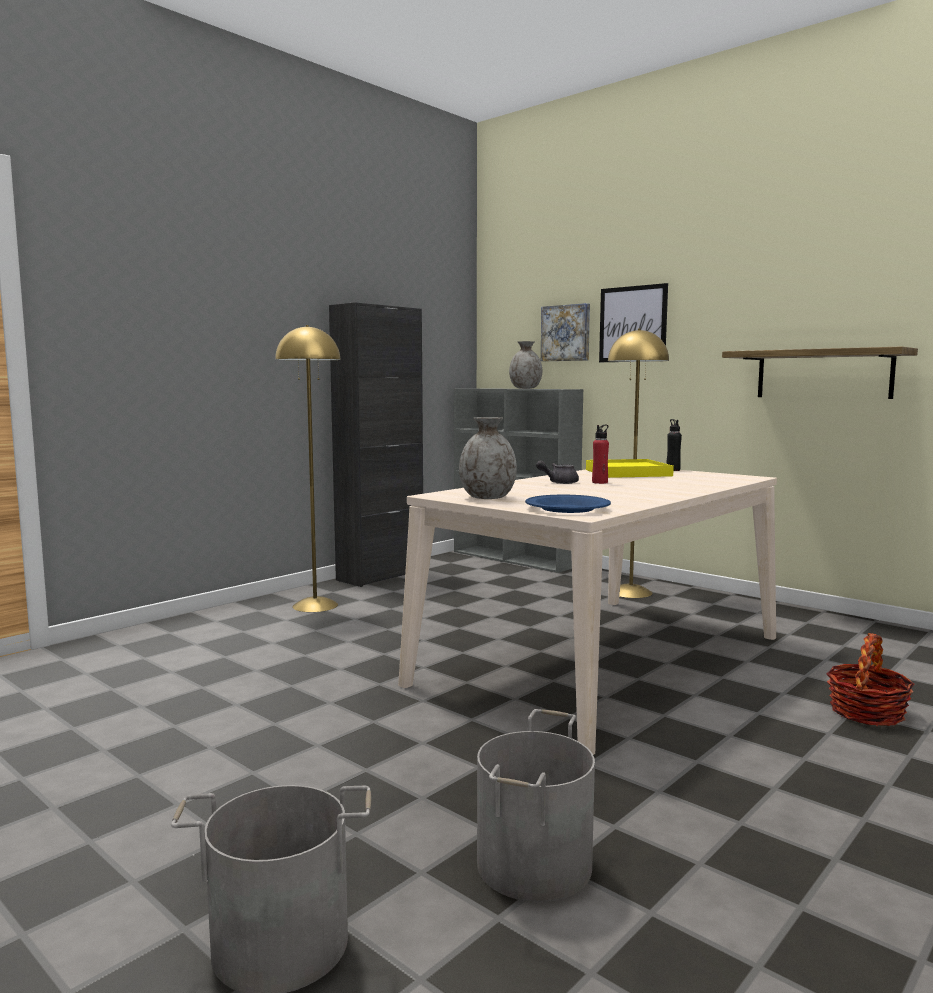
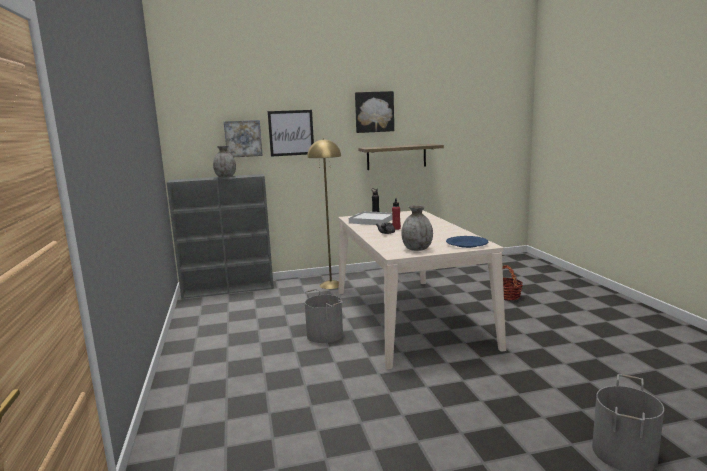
camera: 55 degrees left, 5 degrees up
yellow floor lamp [275,325,340,612] -> none
black cabinet [329,302,423,587] -> none
grey bucket [477,709,595,902] -> grey bucket moved to [304,289,343,343]
yellow tray [586,459,674,478] -> white tray [349,211,392,225]
none -> picture [355,91,394,133]

